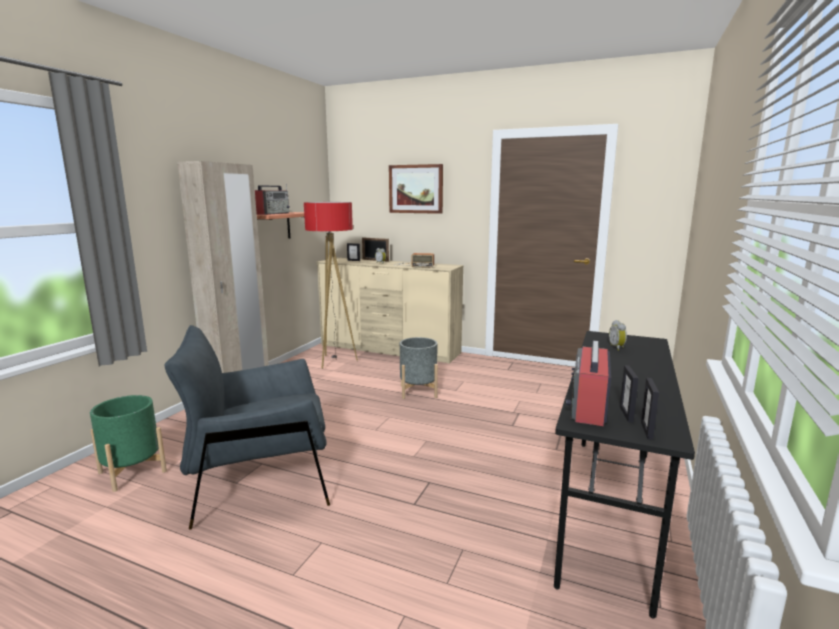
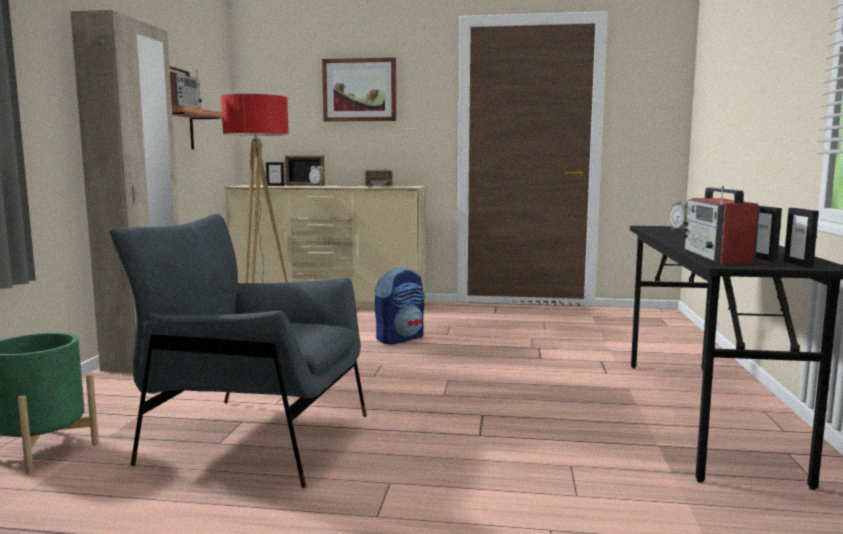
camera: 15 degrees left, 5 degrees down
grey armchair [165,325,330,530] -> grey armchair turned 45 degrees clockwise [109,214,367,488]
grey planter [400,337,438,399] -> backpack [375,267,425,344]

